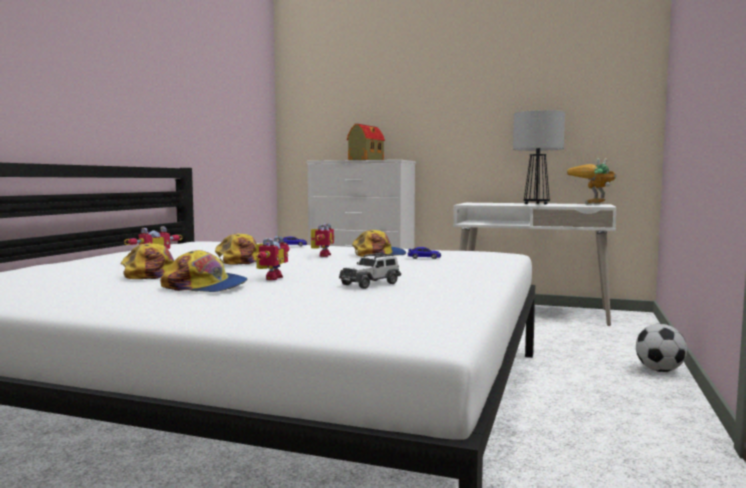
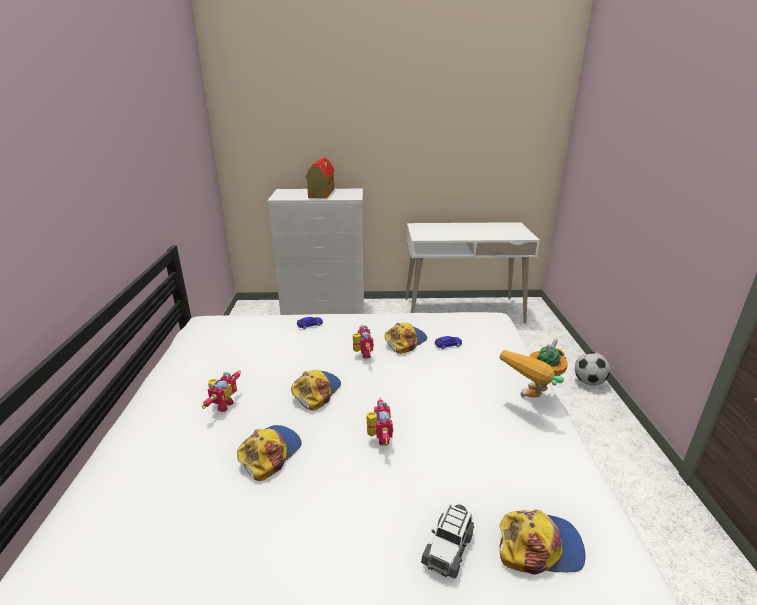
camera: 20 degrees left, 20 degrees up
cap [160,250,247,292] -> cap moved to [499,510,586,575]
toy car [339,253,401,289] -> toy car moved to [421,504,474,579]
table lamp [513,110,565,205] -> none
toy robot [567,158,617,204] -> toy robot moved to [500,338,568,398]

